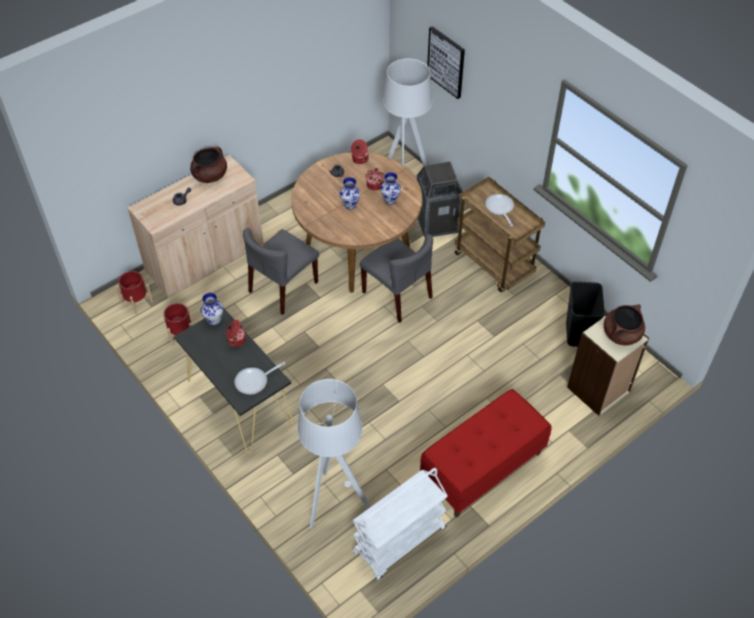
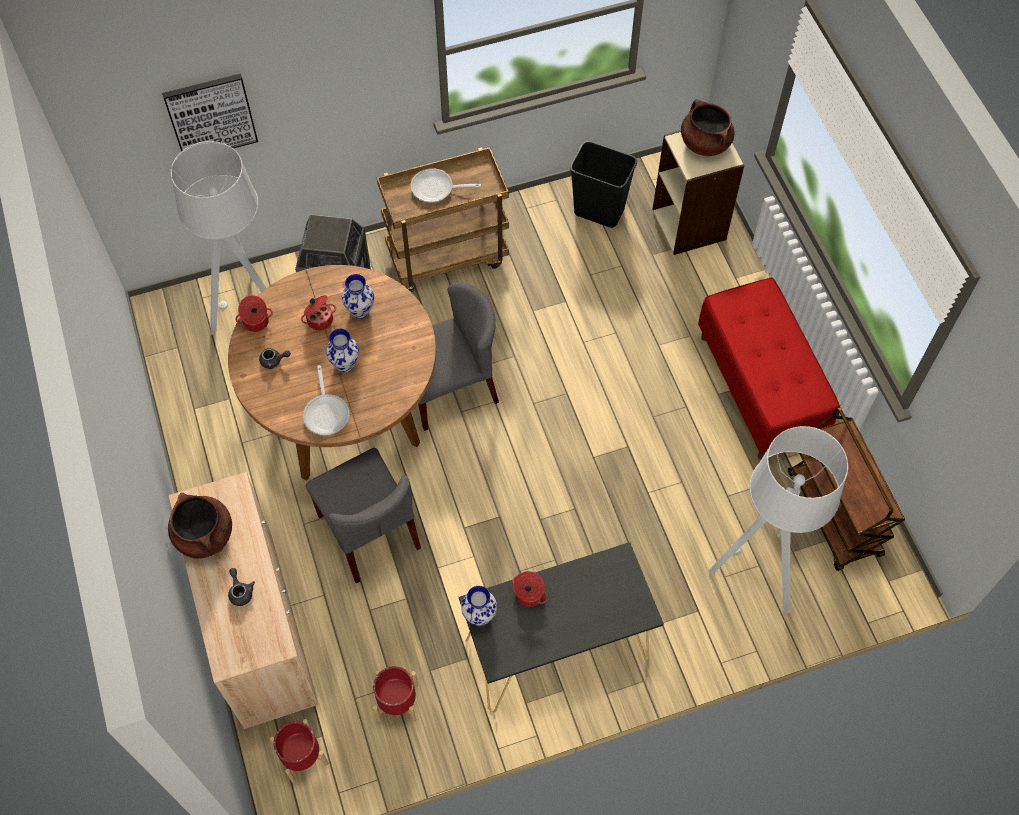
camera: 70 degrees left, 10 degrees up
frying pan [235,362,285,395] -> frying pan moved to [303,365,349,435]
white cart [353,468,448,580] -> brown cart [788,407,905,571]

